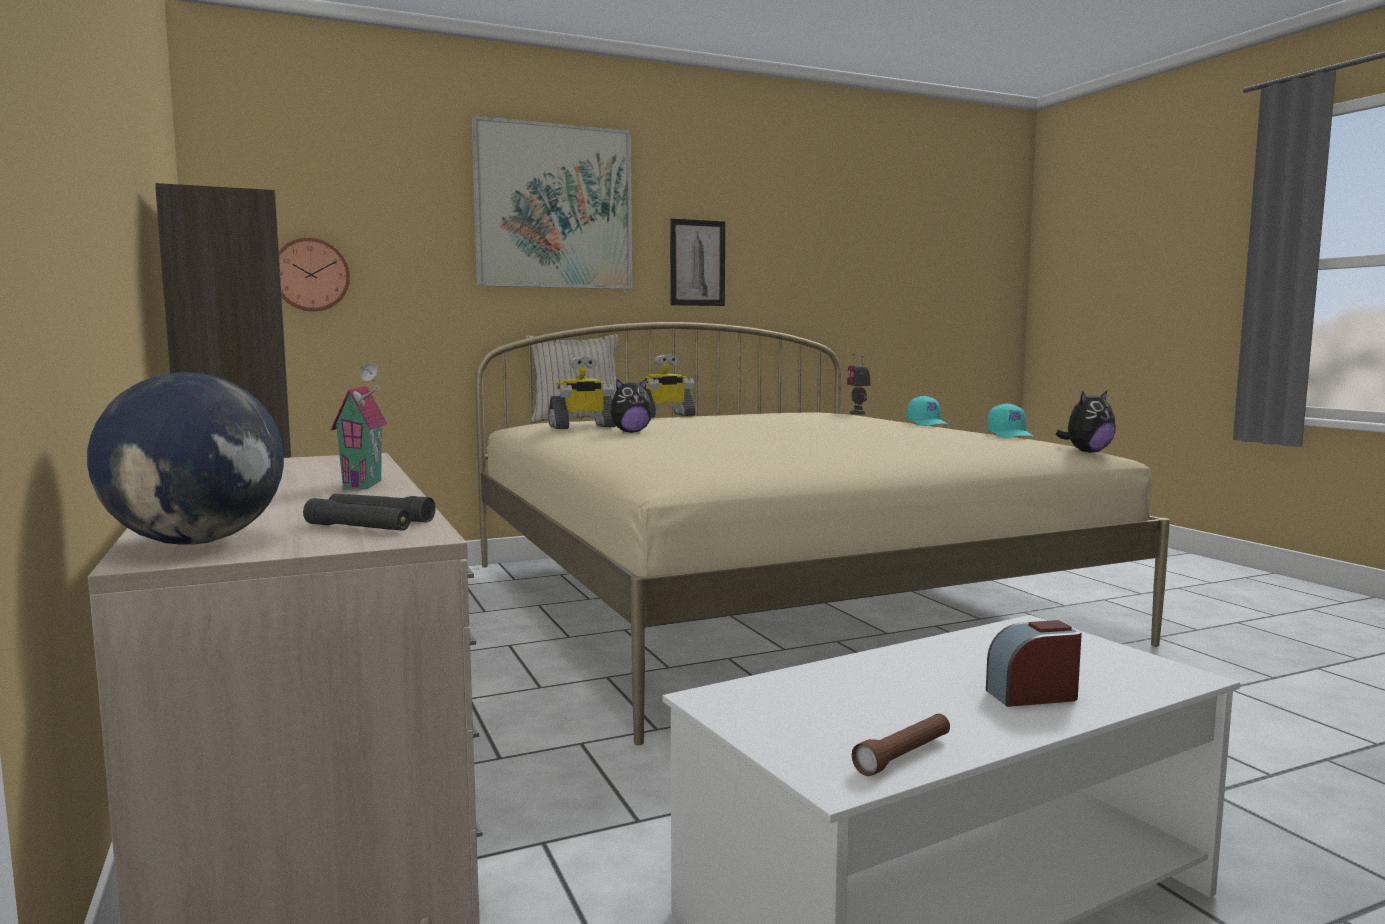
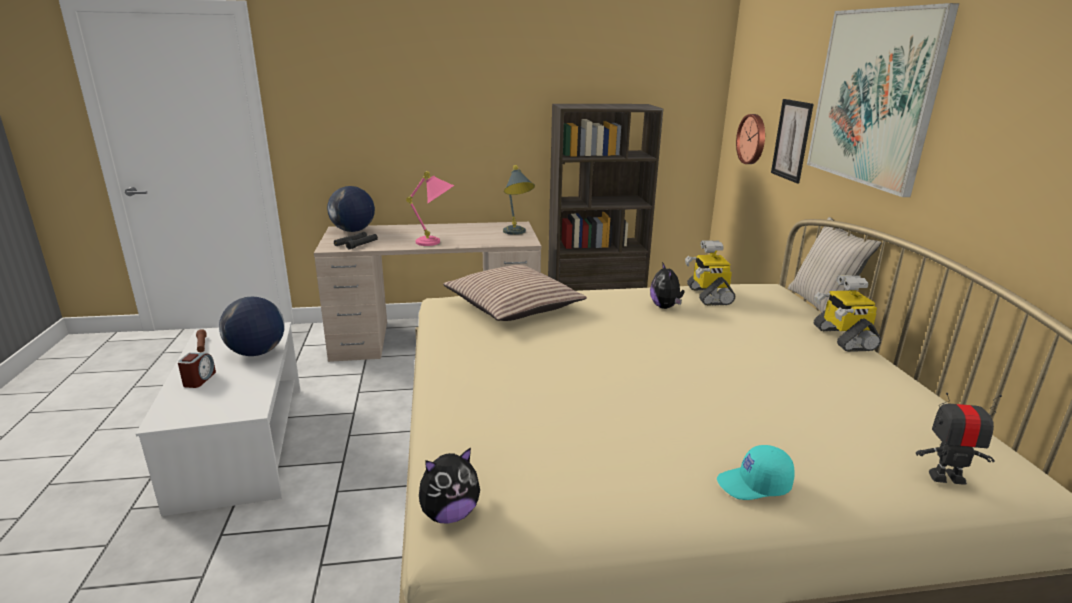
camera: 105 degrees right, 15 degrees up
toy house [331,362,387,490] -> pink table lamp [406,171,455,246]
picture [670,218,725,306] -> picture moved to [771,99,814,183]
turquoise cap [987,403,1034,438] -> none
plush toy [1055,391,1116,453] -> plush toy turned 105 degrees counterclockwise [419,447,480,524]
none -> globe [219,296,285,356]
none -> pillow [443,265,587,321]
none -> grey table lamp [503,165,535,235]

